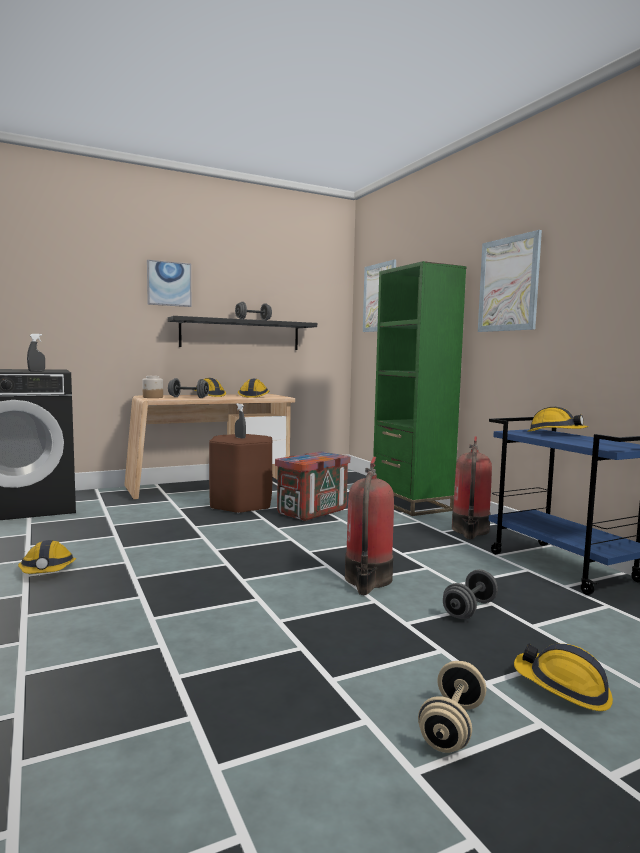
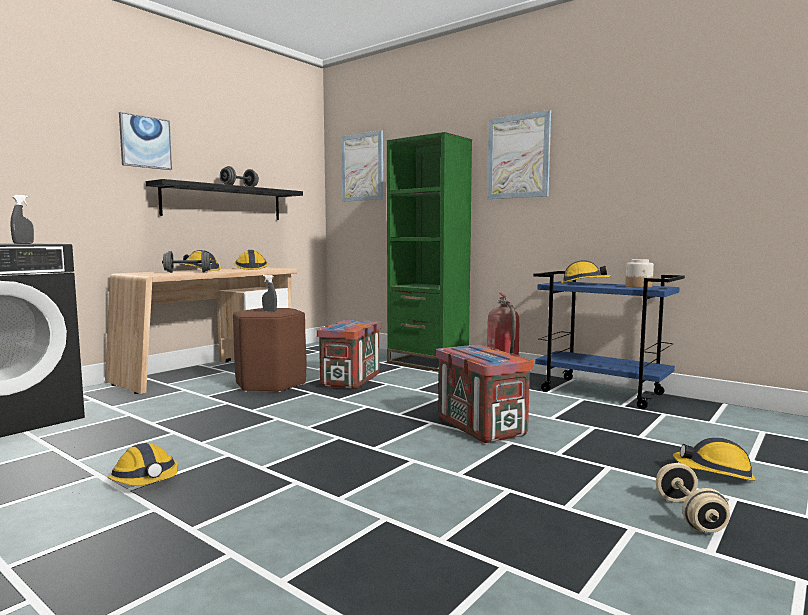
camera: 25 degrees left, 0 degrees up
jar [142,376,163,398] -> jar moved to [625,259,654,288]
fire extinguisher [345,457,394,595] -> crate [436,345,534,443]
grey dumbbell [443,569,498,619] -> none

